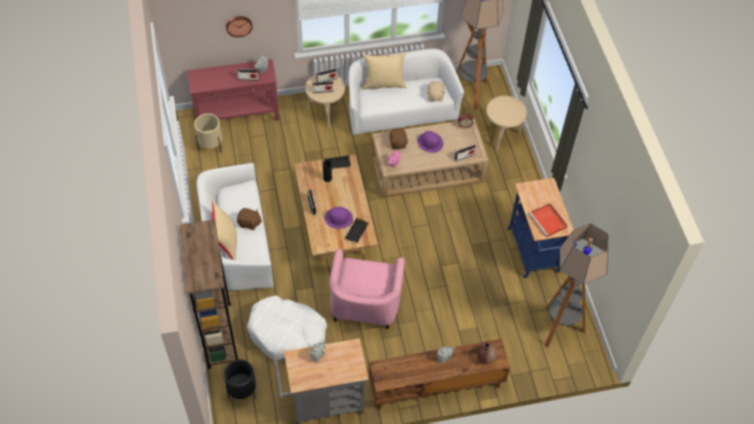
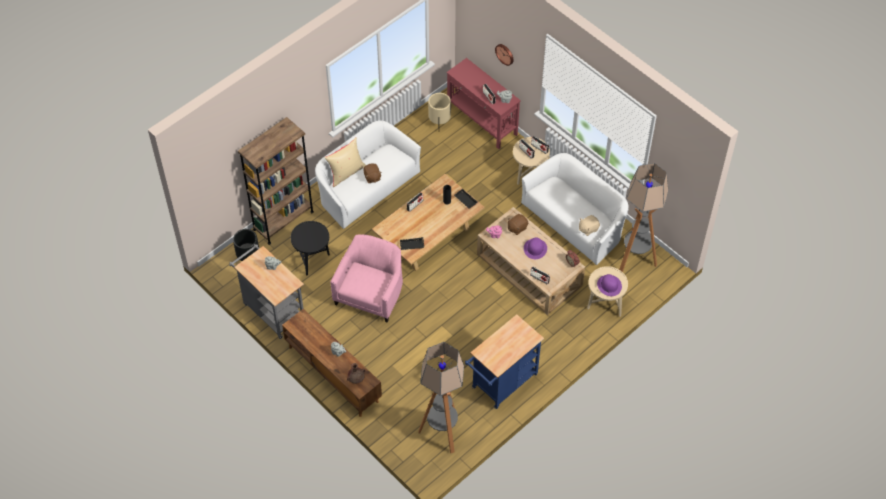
camera: 60 degrees right, 0 degrees up
white dog bed [247,295,327,359] -> black side table [291,221,330,276]
purple hat [325,207,353,229] -> purple hat moved to [597,274,622,296]
pink armchair [329,249,405,329] -> pink armchair turned 135 degrees clockwise [330,234,403,322]
beige pillow [363,53,406,90] -> none
red tray [529,203,568,238] -> none

